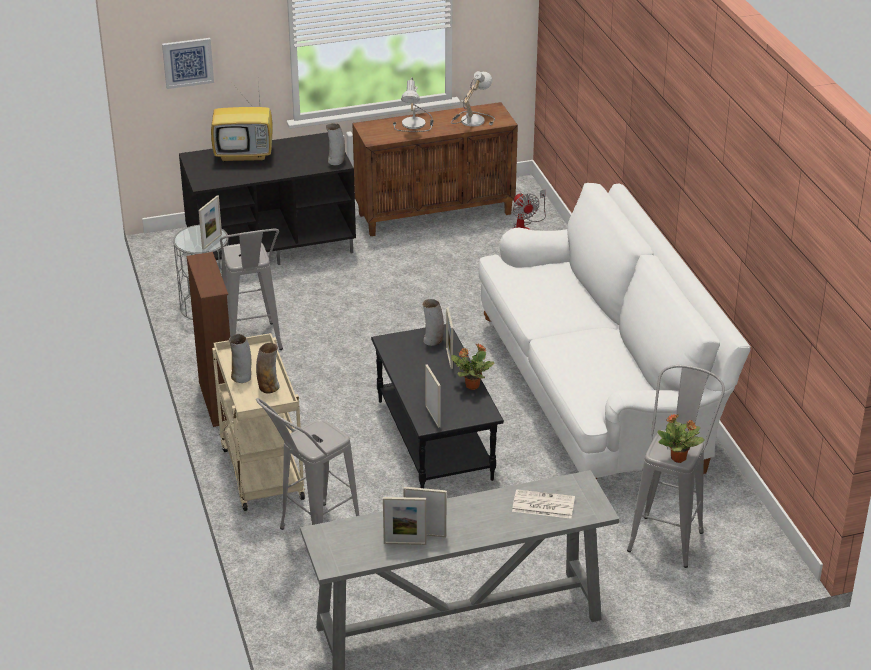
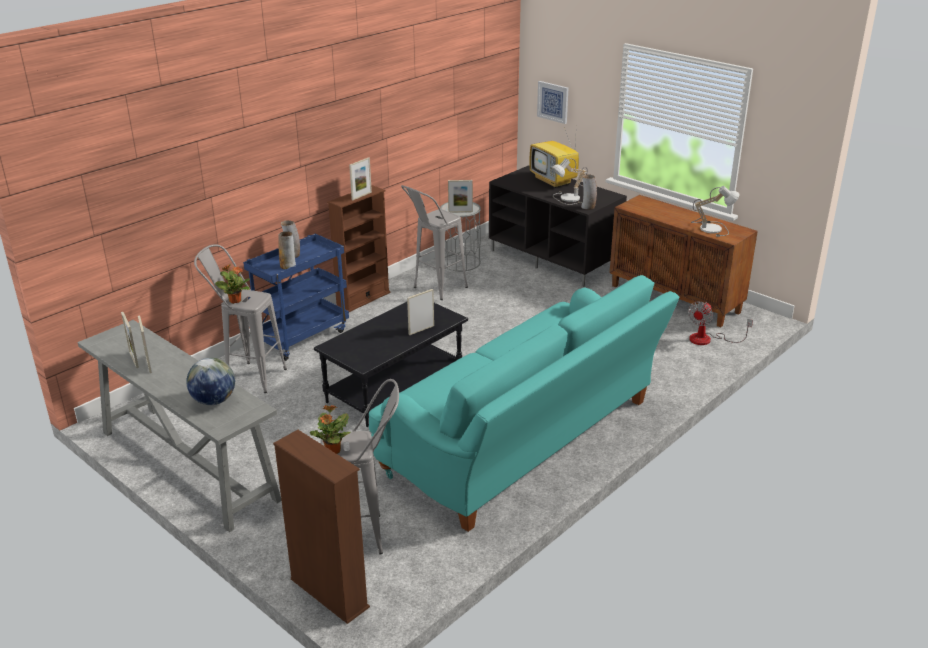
camera: 60 degrees right, 5 degrees down
beige cart [212,333,305,511] -> blue cart [243,234,349,361]
table lamp [393,77,433,132] -> table lamp moved to [552,158,588,205]
vase [422,299,444,346] -> none
picture frame [425,364,440,428] -> picture frame moved to [349,157,372,200]
potted plant [451,344,495,390] -> potted plant moved to [215,264,250,304]
white sofa [479,183,751,480] -> turquoise sofa [369,275,679,532]
newspaper [512,489,575,518] -> globe [186,358,235,405]
none -> brown bookcase [273,430,370,624]

